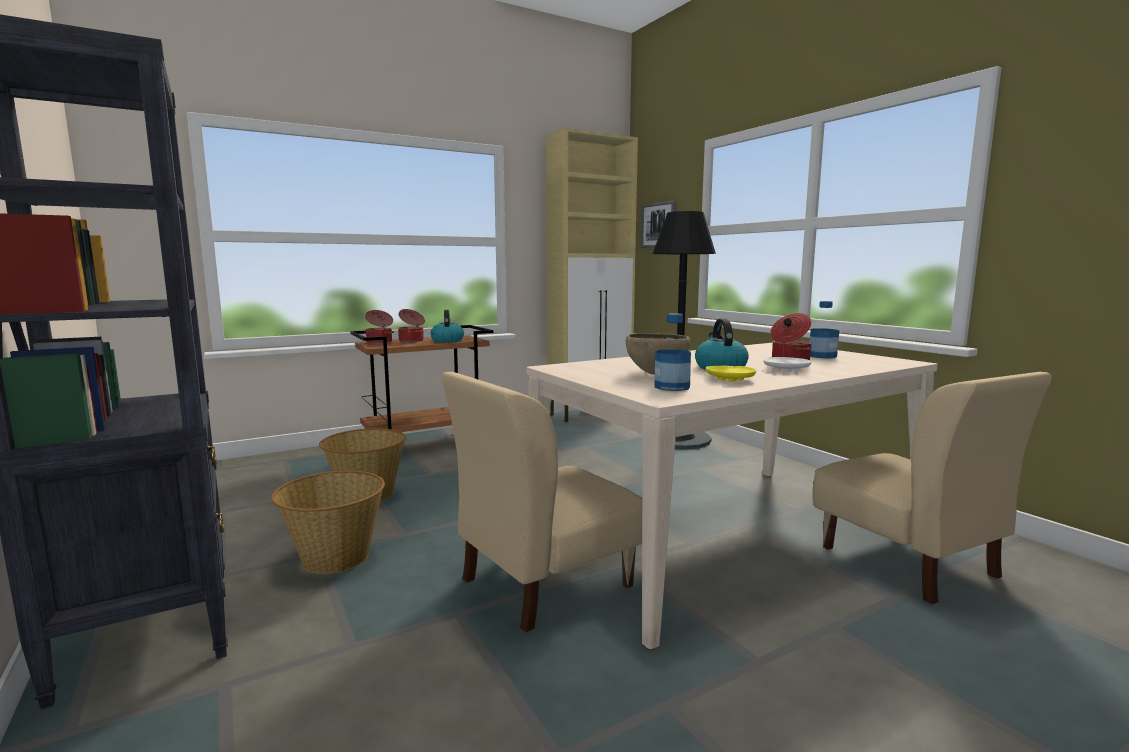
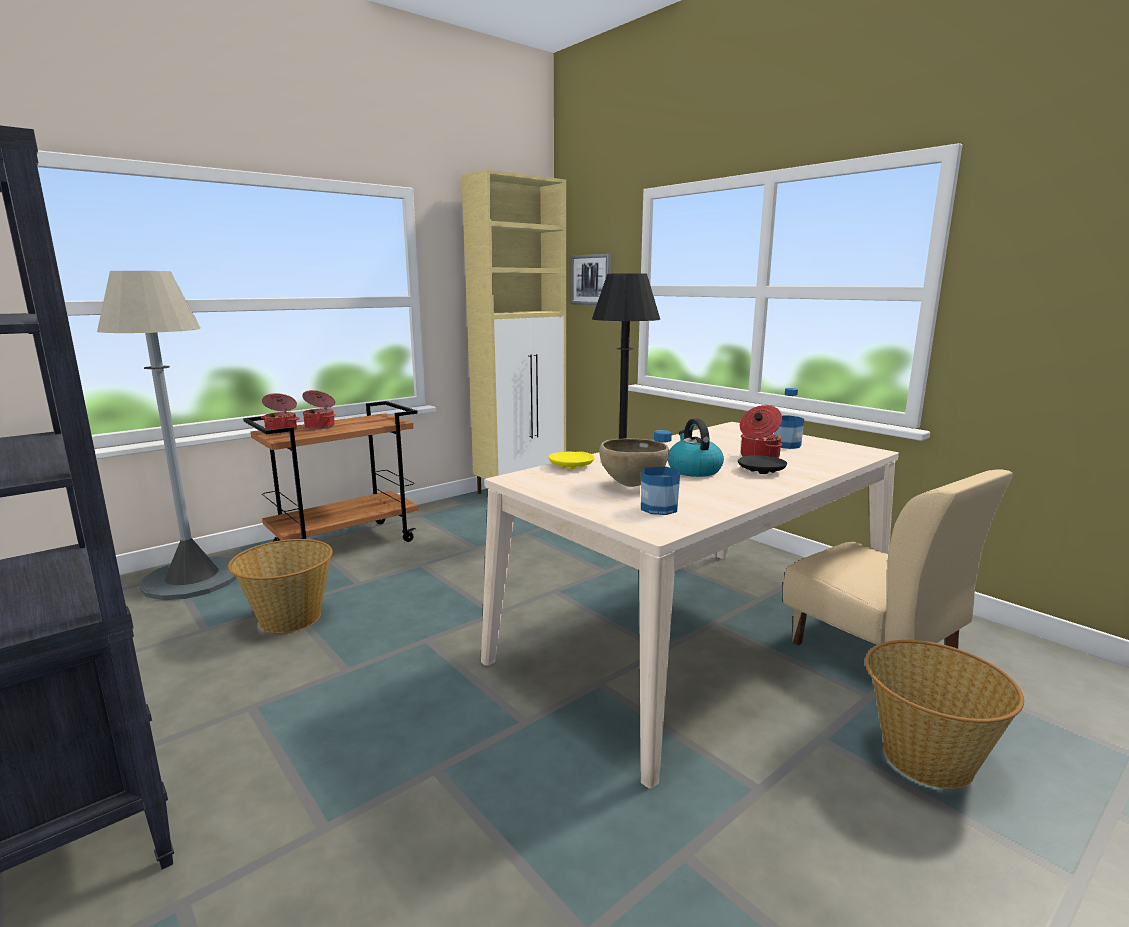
camera: 10 degrees left, 5 degrees up
basket [271,471,385,574] -> basket moved to [865,640,1024,789]
kettle [431,310,464,343] -> none
beige chair [441,372,642,632] -> none
yellow plate [706,365,756,382] -> yellow plate moved to [549,451,594,469]
white plate [763,357,811,372] -> black plate [738,455,787,474]
none -> grey floor lamp [97,271,237,600]

